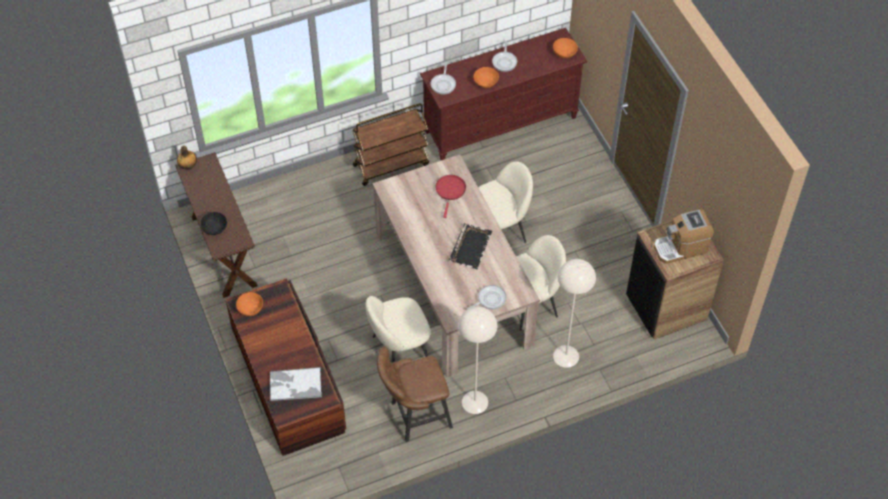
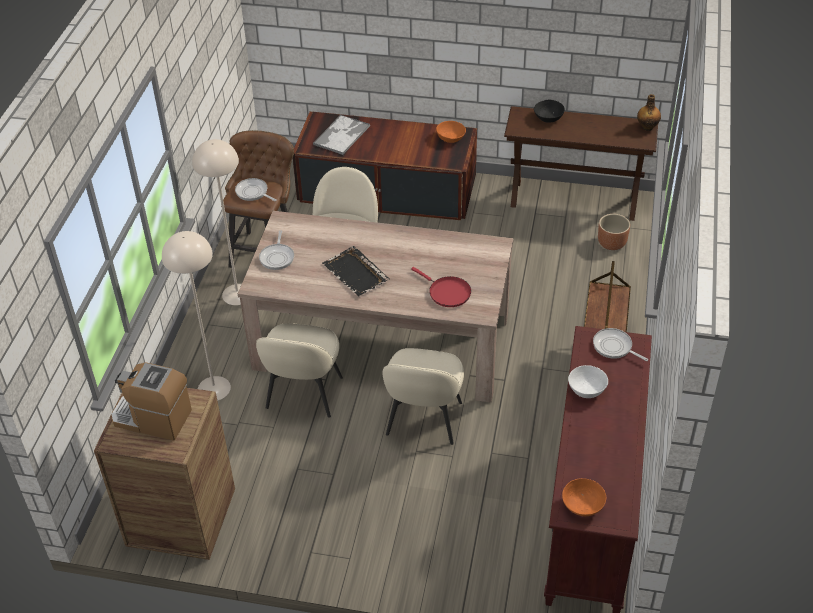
camera: 125 degrees right, 10 degrees down
orange bowl [474,67,499,88] -> white bowl [568,365,608,398]
frying pan [492,41,517,72] -> frying pan moved to [235,178,277,201]
coffee machine [654,209,714,264] -> coffee machine turned 90 degrees counterclockwise [111,362,192,441]
none -> brown planter [598,214,630,250]

